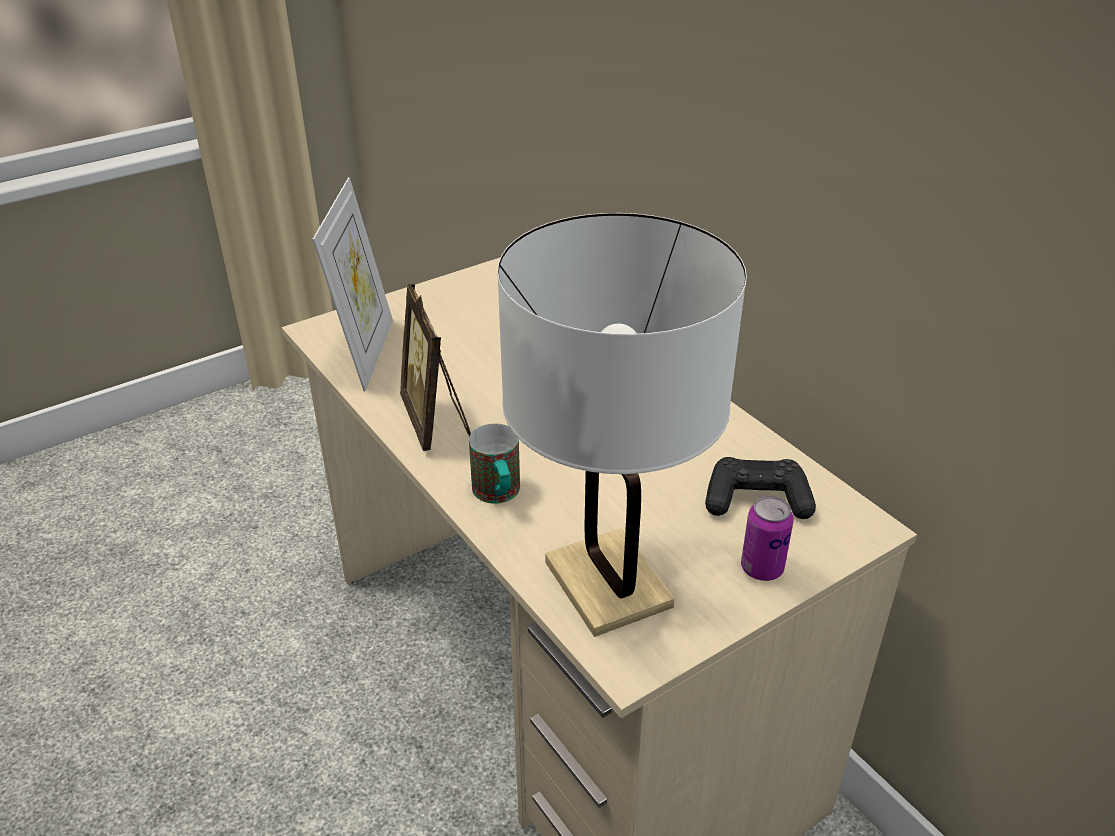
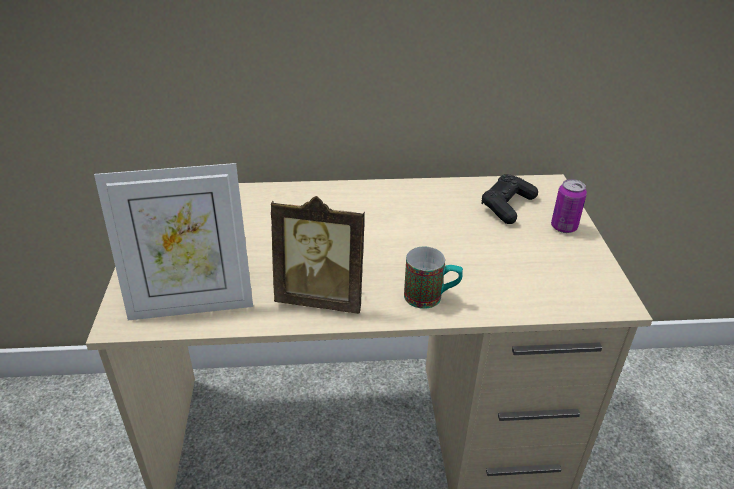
camera: 60 degrees left, 0 degrees up
picture frame [312,177,393,392] -> picture frame turned 135 degrees clockwise [94,163,253,321]
white table lamp [497,213,747,637] -> none

